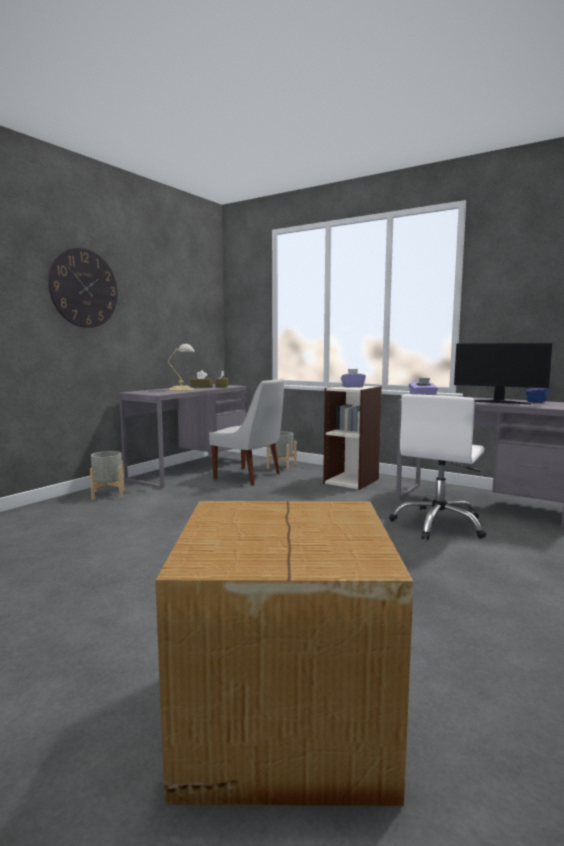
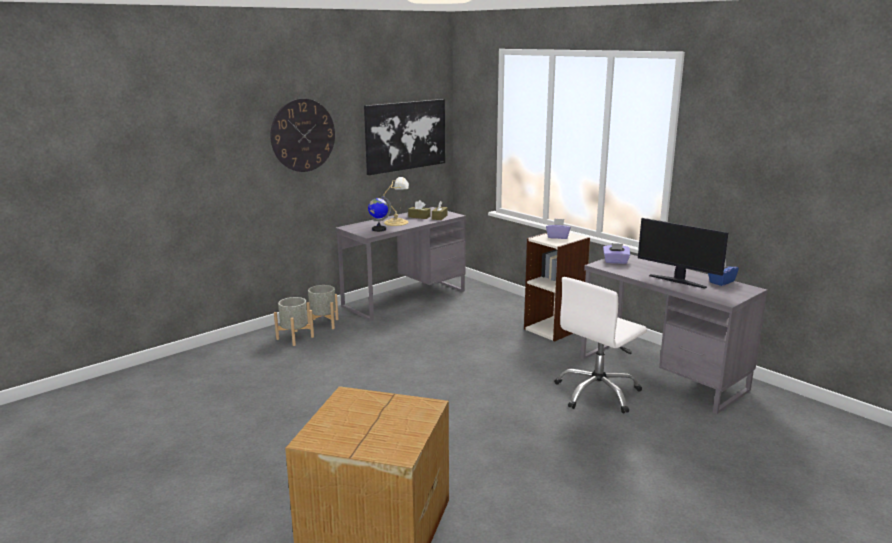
camera: 15 degrees right, 10 degrees up
white chair [209,379,284,486] -> none
grey planter [267,432,297,470] -> grey planter moved to [274,297,314,346]
none -> picture [364,99,445,175]
none -> globe [368,196,391,232]

